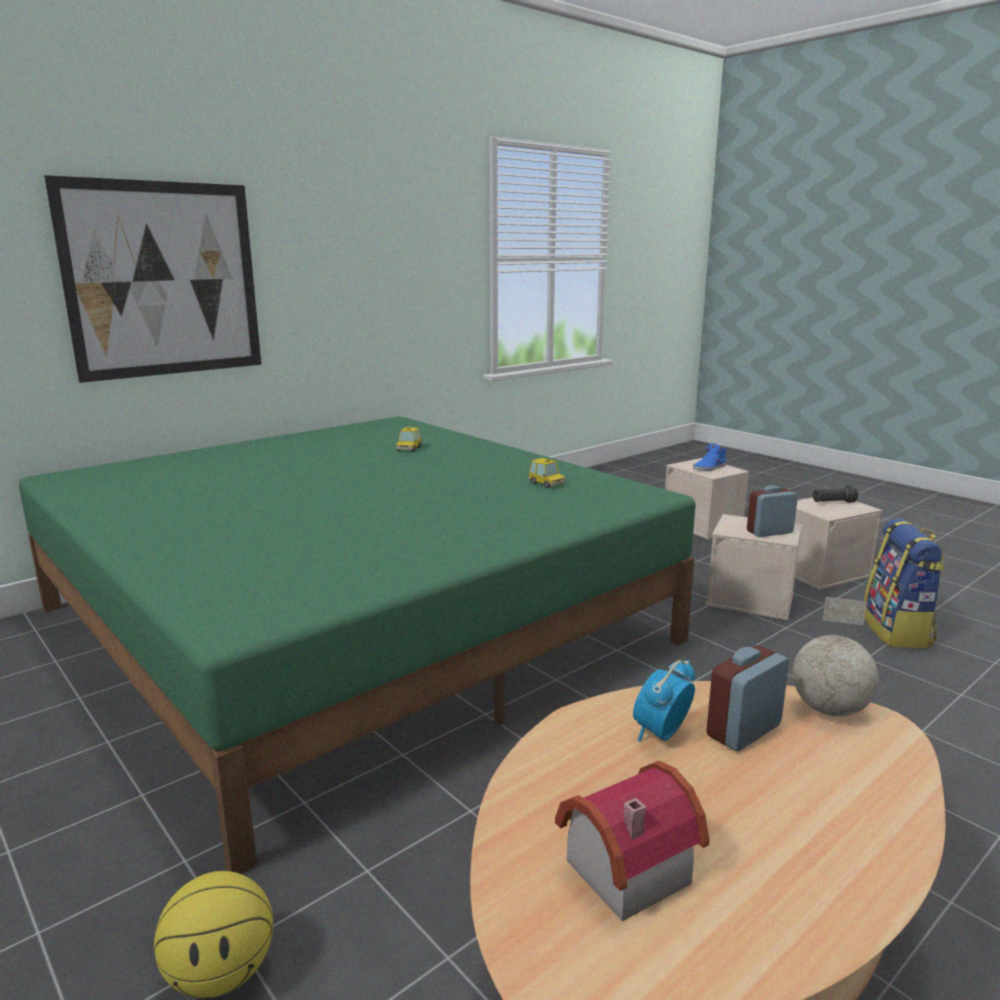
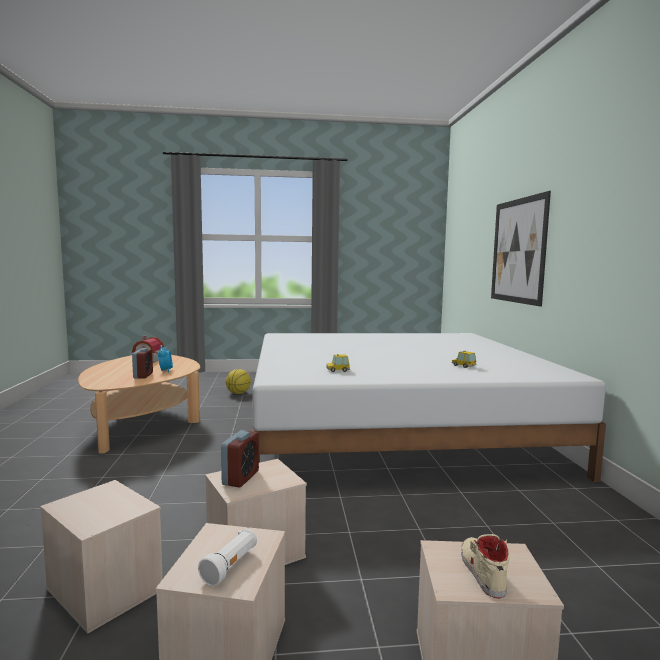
camera: 125 degrees right, 10 degrees down
green bed [19,416,696,874] -> white bed [252,333,606,482]
blue shoe [693,443,726,471] -> beige shoe [461,534,509,598]
globe [792,597,879,717] -> none
black flashlight [812,485,858,503] -> white flashlight [198,529,257,586]
backpack [864,519,945,648] -> beige storage box [40,480,163,634]

